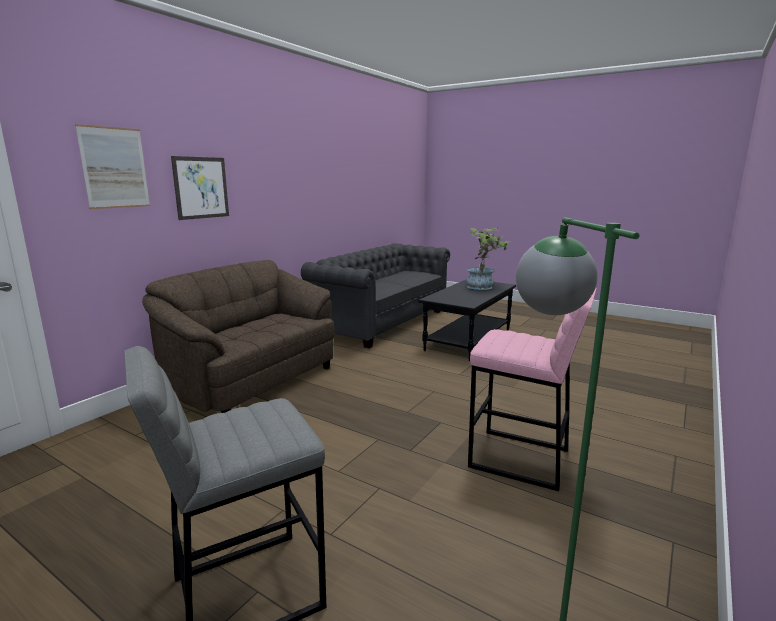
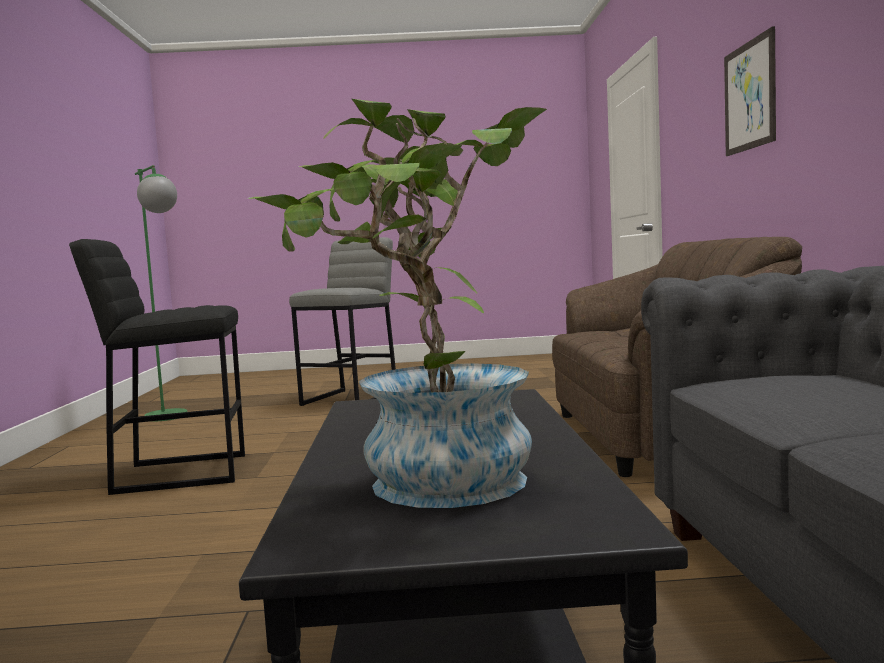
camera: 145 degrees right, 10 degrees down
picture [75,124,150,209] -> none
pink stool [468,288,597,491] -> black stool [69,239,245,495]

